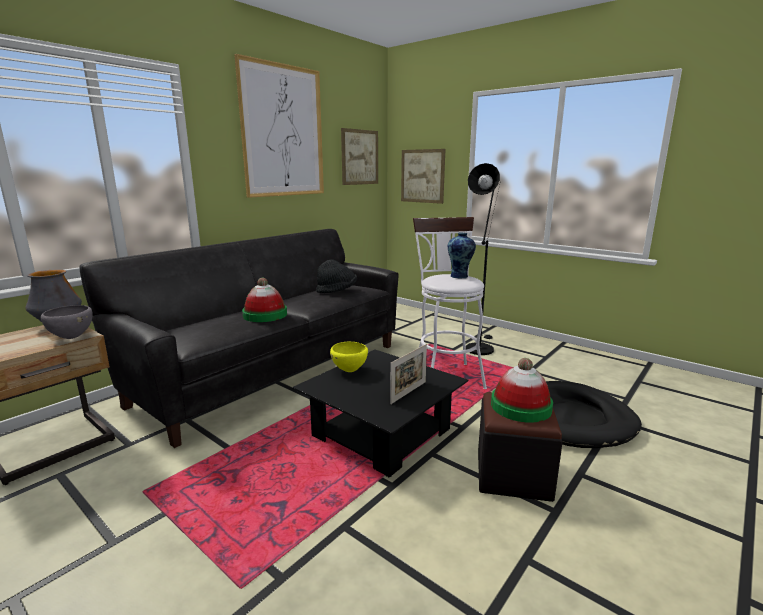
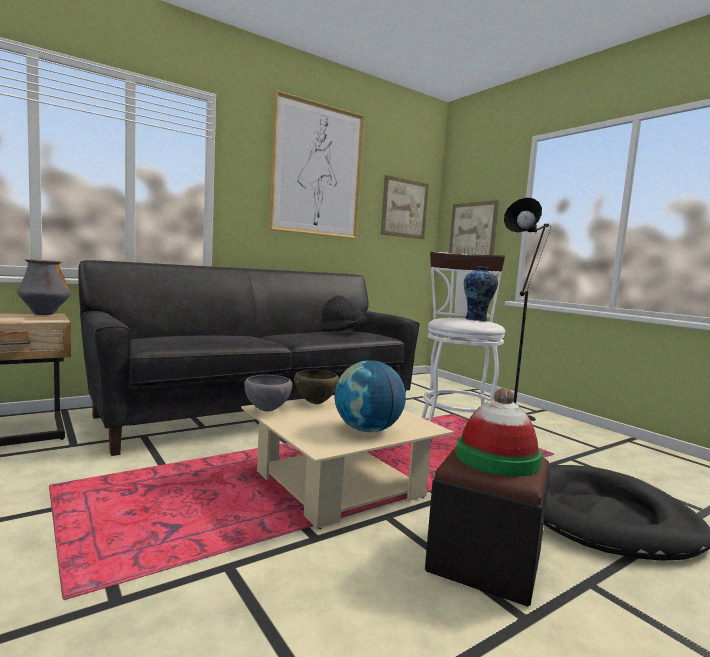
camera: 15 degrees right, 10 degrees down
grey bowl [41,305,93,339] -> grey bowl moved to [244,375,292,412]
hat [242,278,287,322] -> none
black coffee table [292,350,468,477] -> beige coffee table [241,395,454,529]
yellow bowl [330,342,368,372] -> brown bowl [294,370,339,404]
picture frame [390,344,427,404] -> globe [335,360,406,432]

